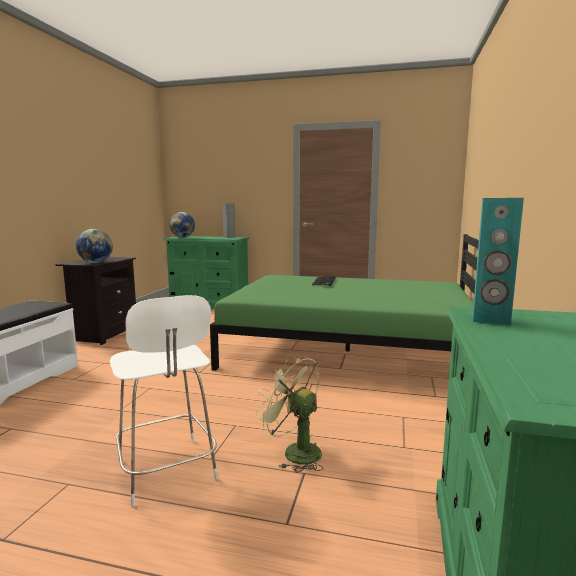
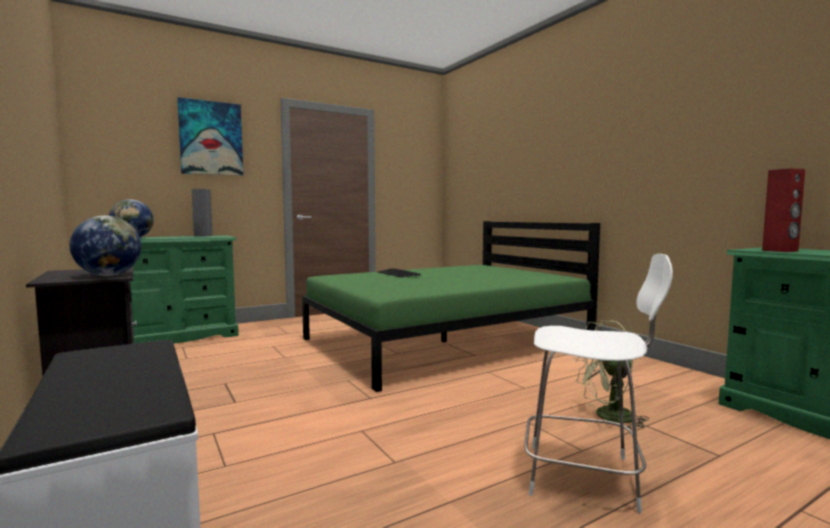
camera: 45 degrees left, 5 degrees down
turquoise speaker [473,198,524,325] -> red speaker [762,168,805,252]
none -> picture [177,97,243,176]

